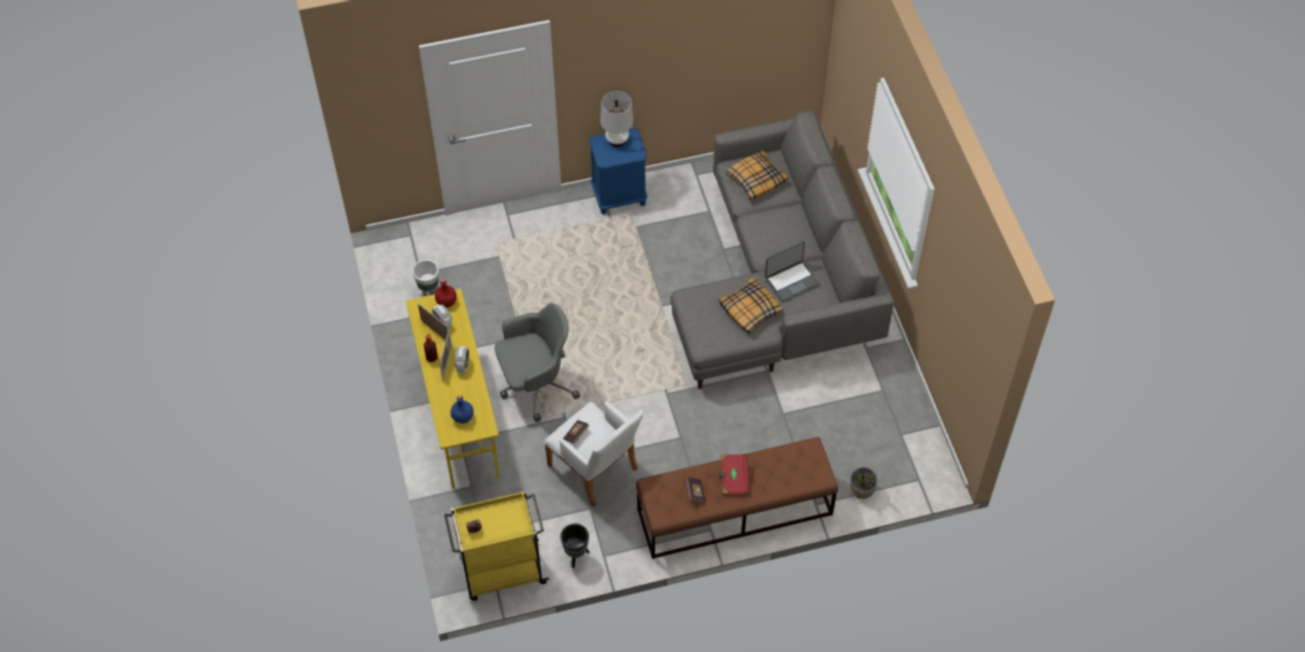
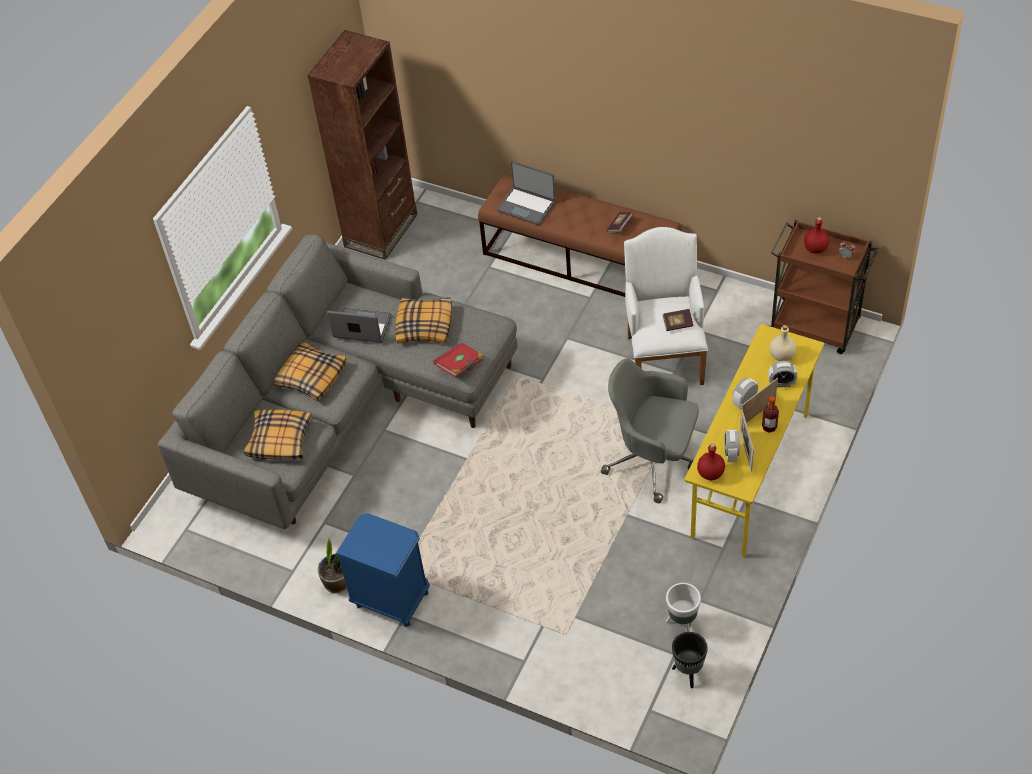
camera: 135 degrees left, 5 degrees down
yellow cart [444,491,549,601] -> brown cart [767,220,879,354]
blue bottle [451,395,474,424] -> beige bottle [770,325,796,361]
black planter [560,524,589,568] -> black planter moved to [672,632,708,688]
white table lamp [600,91,634,147] -> none
red book [719,454,749,495] -> red book moved to [433,343,484,378]
potted plant [850,467,877,499] -> potted plant moved to [318,538,347,593]
none -> pillow [274,342,347,401]
none -> brown bookcase [307,30,417,260]
none -> laptop [497,161,555,225]
none -> alarm clock [768,361,797,387]
none -> red bottle [804,217,829,254]

